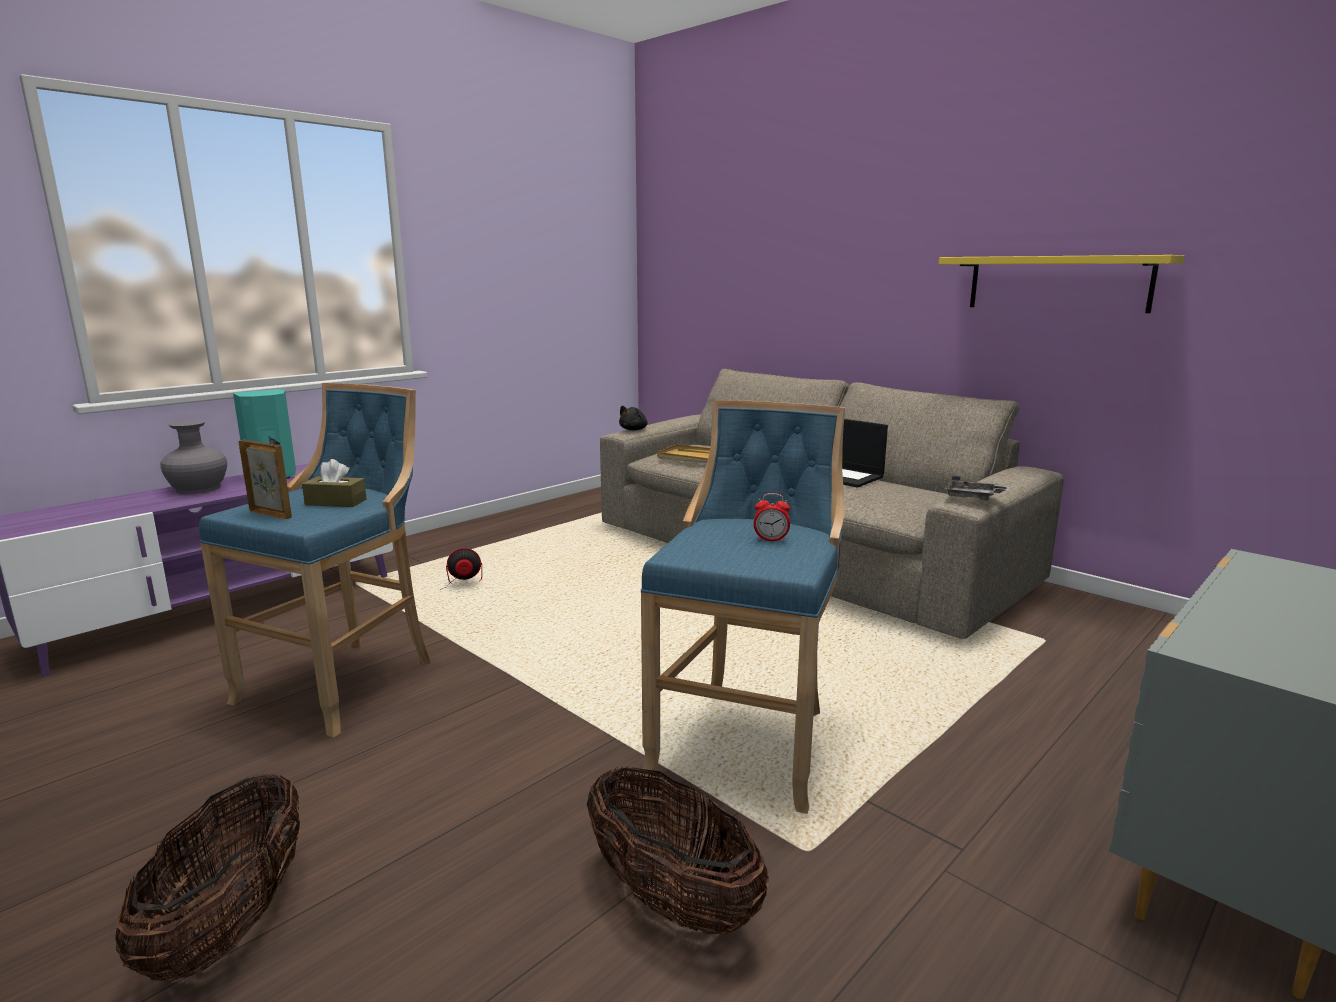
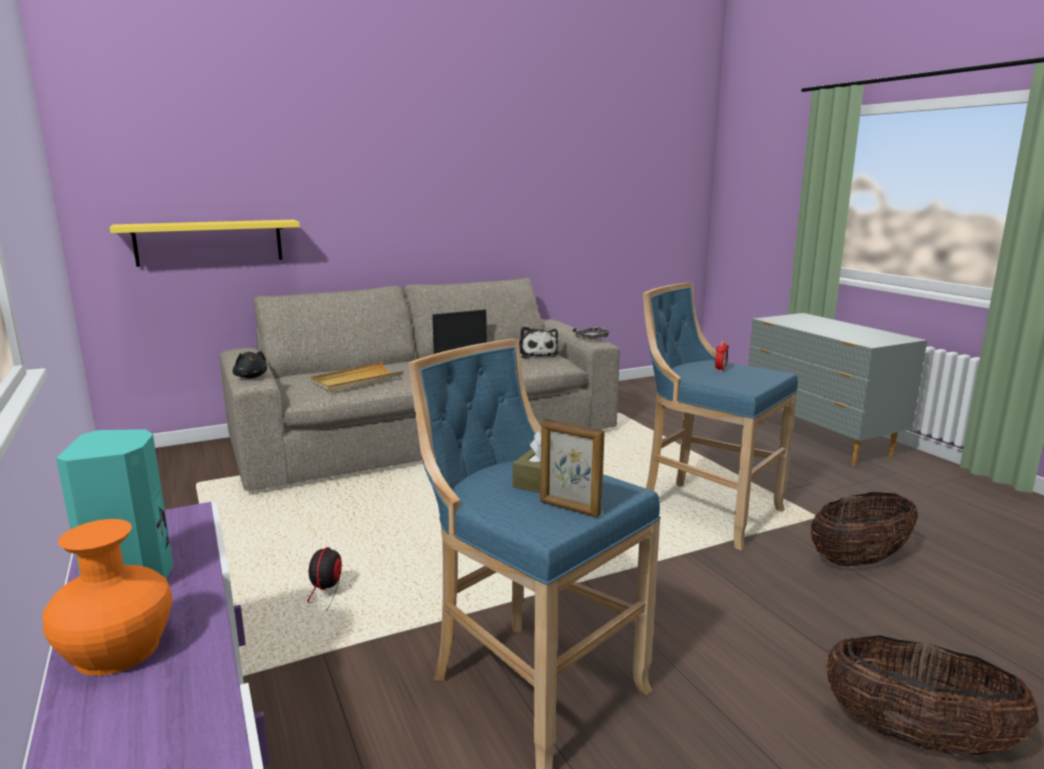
camera: 70 degrees left, 0 degrees up
grey vase [160,420,227,494] -> orange vase [42,519,172,676]
picture frame [239,440,292,519] -> picture frame turned 105 degrees counterclockwise [540,418,605,517]
yellow shelf [939,255,1185,313] -> yellow shelf moved to [110,220,300,267]
none -> plush toy [519,326,558,359]

